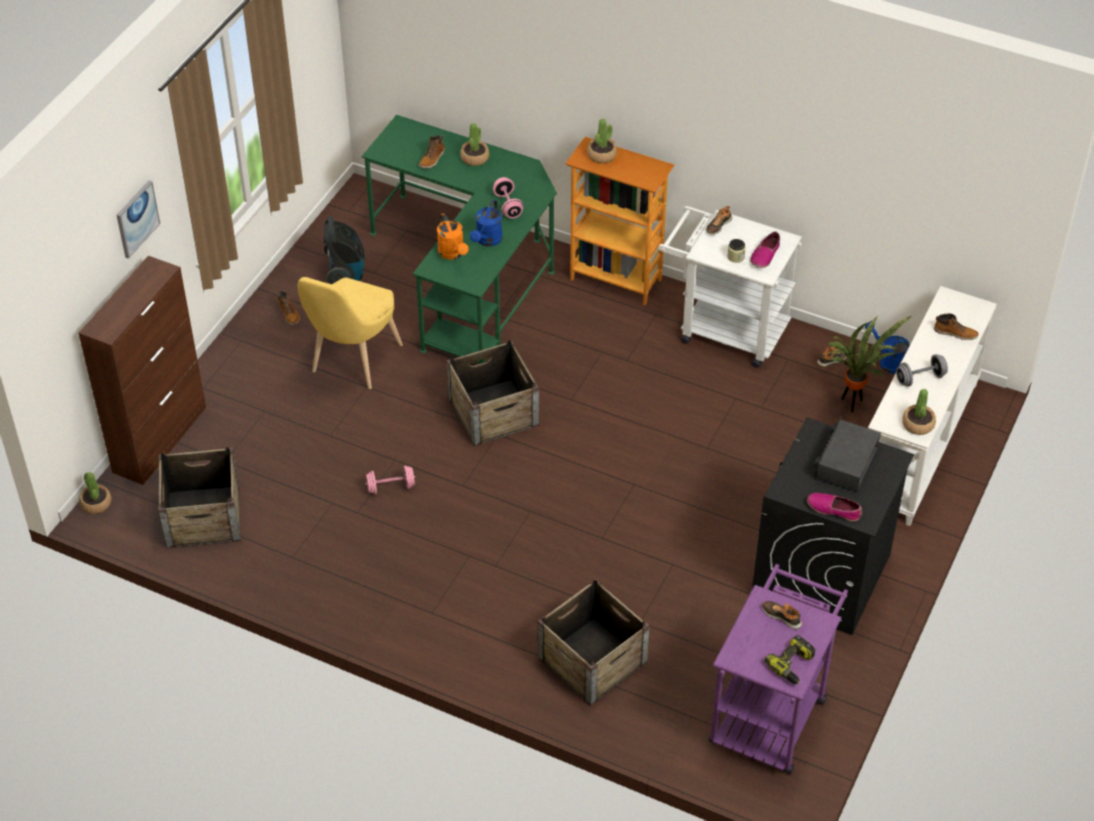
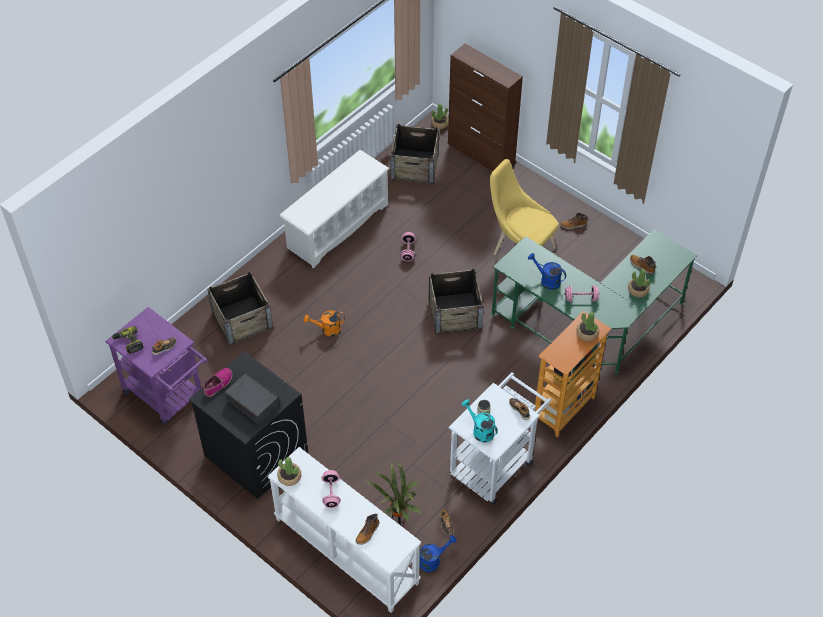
camera: 105 degrees right, 5 degrees up
picture [117,180,160,259] -> none
vacuum cleaner [323,216,364,284] -> none
orange watering can [437,213,469,259] -> orange watering can moved to [304,310,345,337]
shoe [750,231,780,268] -> turquoise watering can [462,399,498,442]
grey dumbbell [896,354,948,386] -> pink dumbbell [322,470,341,508]
none -> white shoe rack [279,150,389,268]

